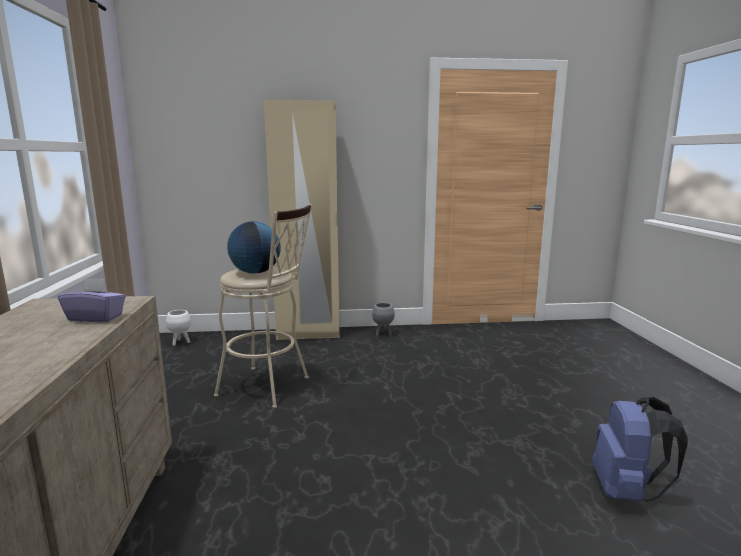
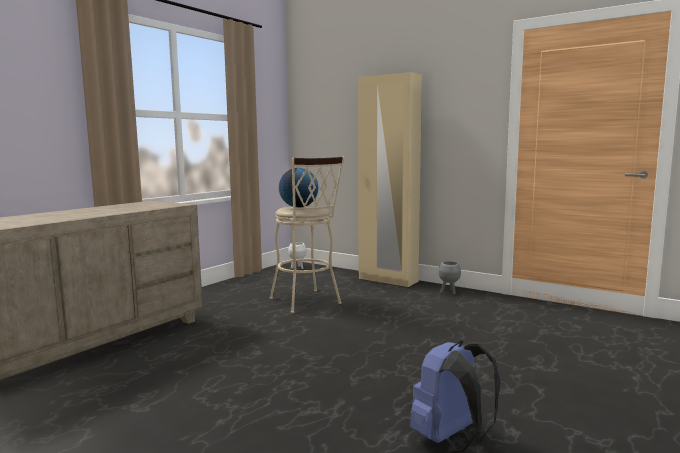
camera: 40 degrees right, 5 degrees down
purple tissue box [58,278,126,322] -> none

